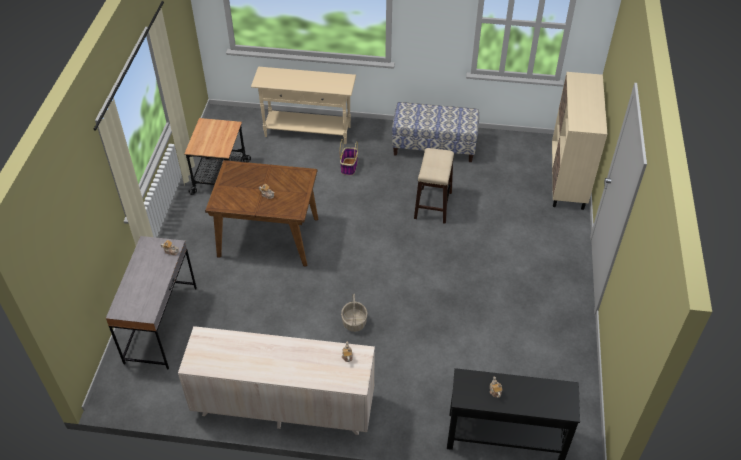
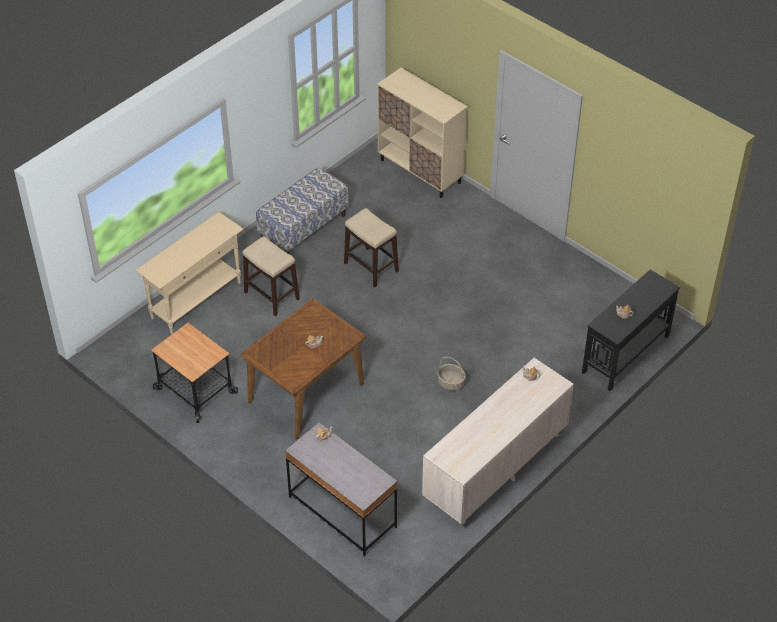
camera: 55 degrees left, 0 degrees up
basket [340,139,358,175] -> stool [242,236,300,316]

